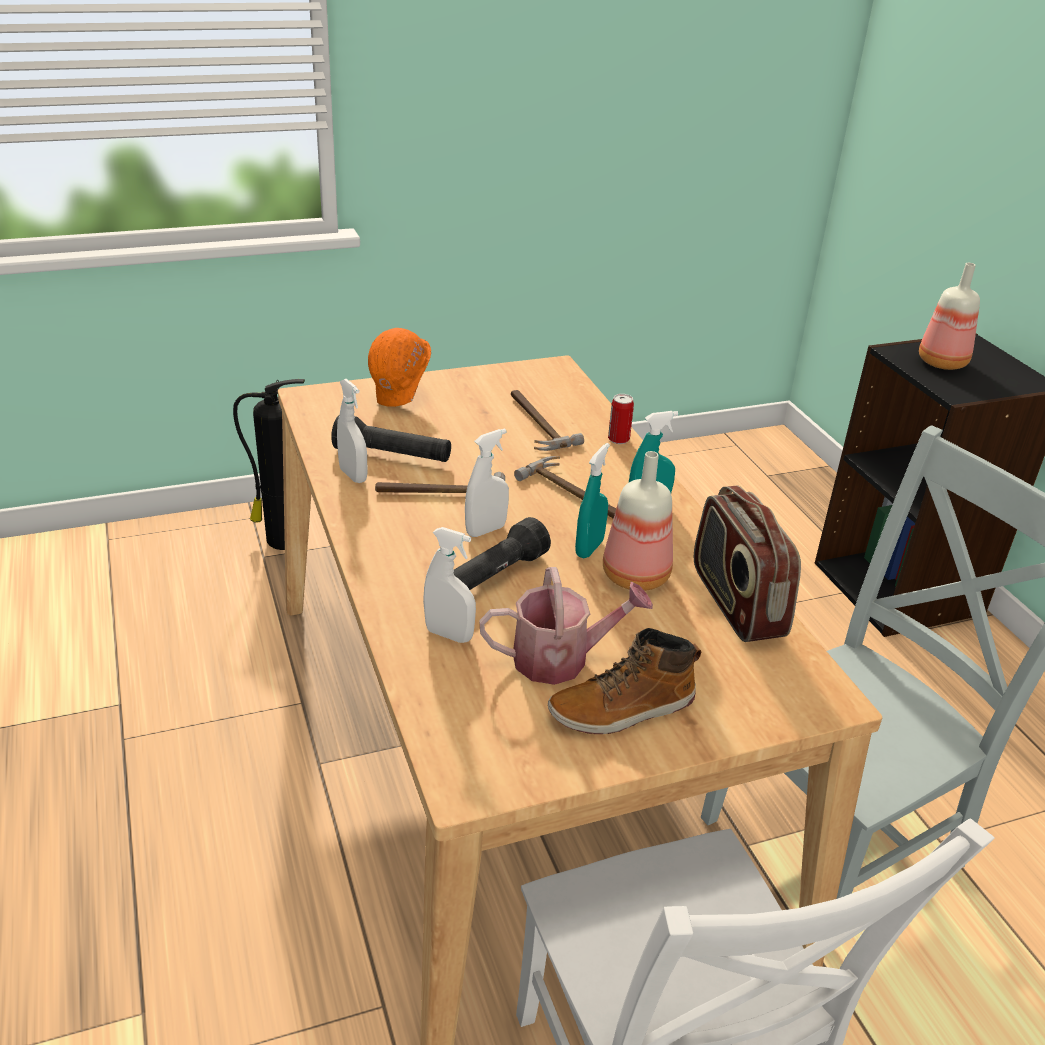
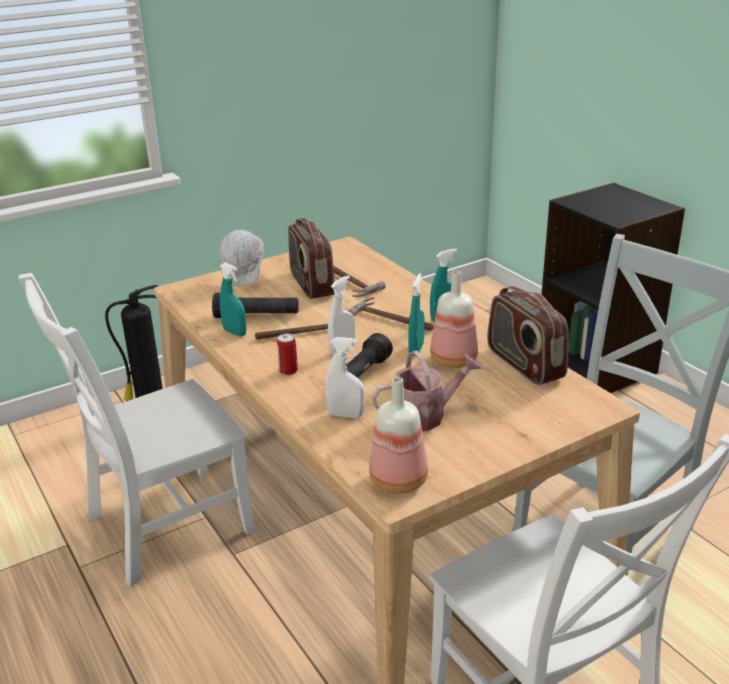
camera: 10 degrees left, 5 degrees down
white spray bottle [337,379,368,483] -> turquoise spray bottle [220,263,247,336]
orange hard hat [368,328,431,407] -> white hard hat [220,230,264,287]
boot [548,628,701,734] -> none
can [608,394,634,444] -> can moved to [277,333,298,376]
bottle [919,263,980,370] -> bottle moved to [369,377,428,494]
none -> white chair [19,273,255,587]
none -> radio [288,218,335,299]

